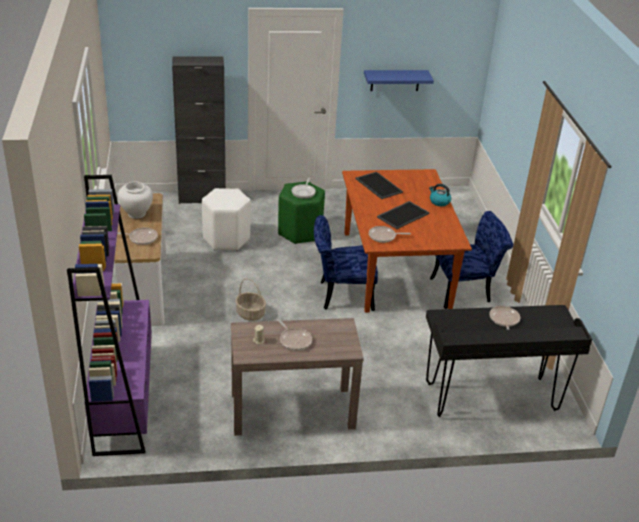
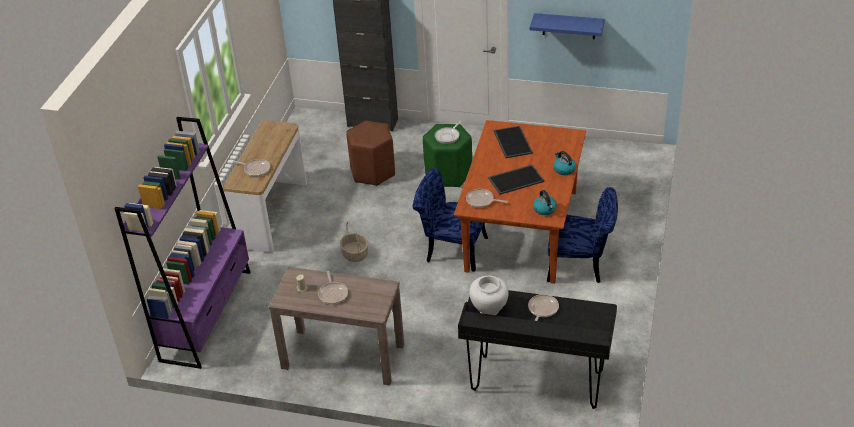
camera: 25 degrees right, 5 degrees up
white vase [118,181,153,219] -> white vase moved to [469,276,509,315]
white stool [202,188,251,251] -> brown stool [346,121,395,186]
none -> kettle [533,190,557,215]

